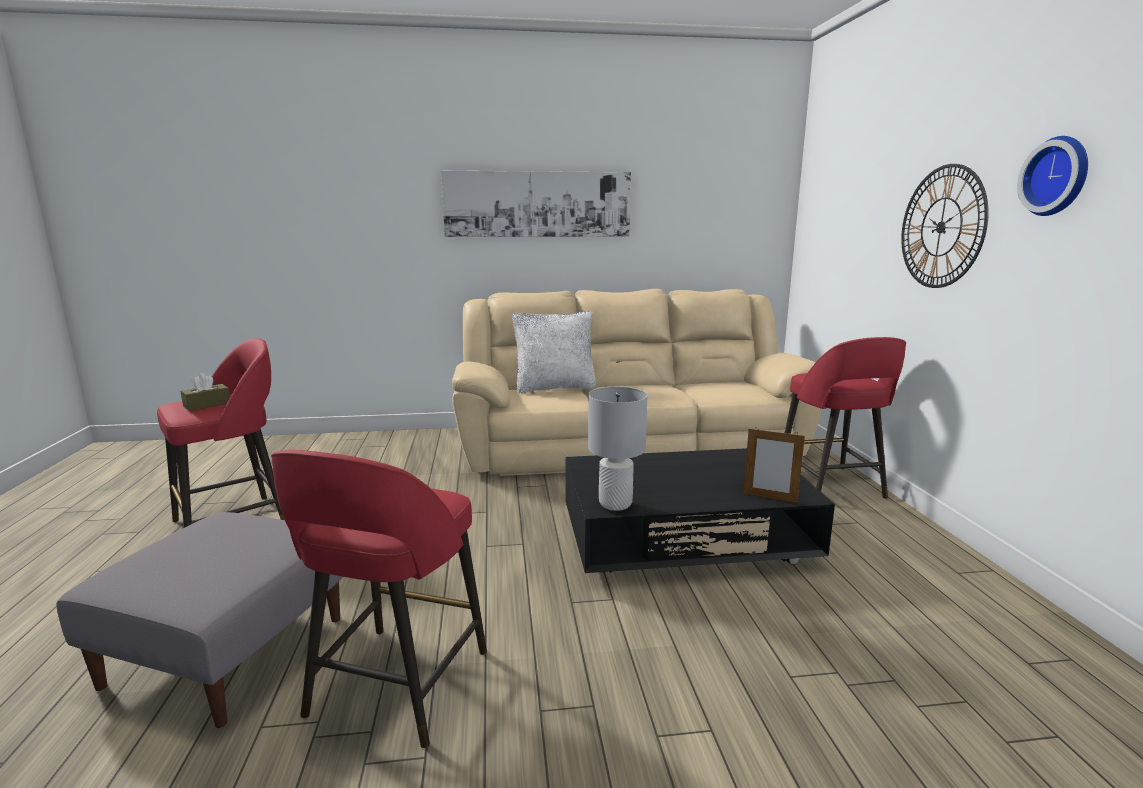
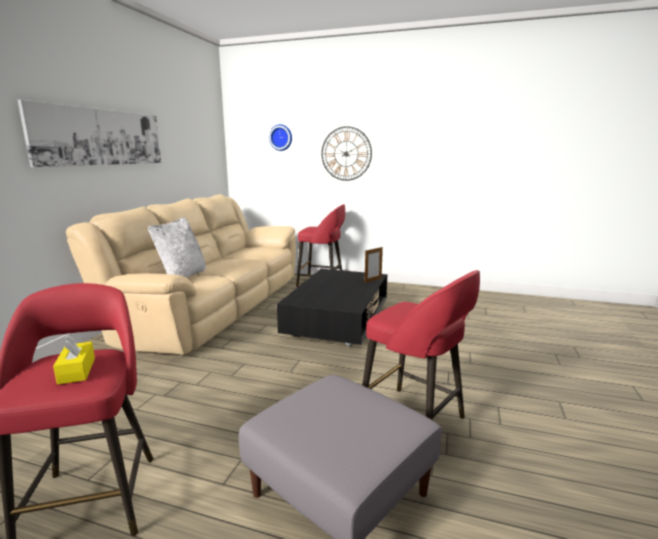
camera: 65 degrees left, 0 degrees up
brown tissue box [181,373,230,411] -> yellow tissue box [53,335,95,385]
grey table lamp [588,387,648,511] -> none
wall clock [1017,136,1088,216] -> wall clock moved to [269,124,292,151]

